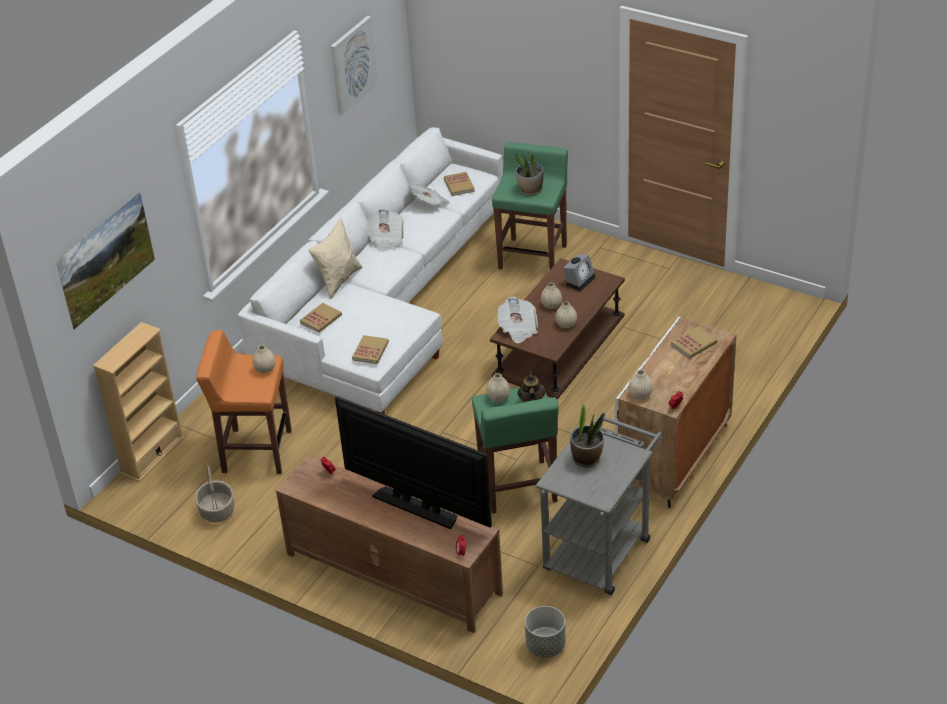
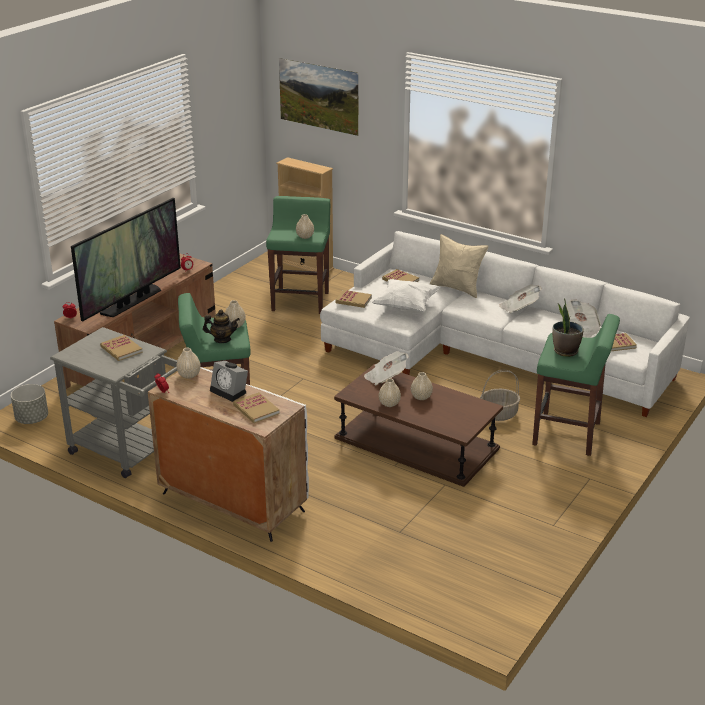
camera: 90 degrees right, 10 degrees down
basket [195,465,234,523] -> basket moved to [480,370,520,421]
orange stool [196,330,291,474] -> green stool [266,196,331,314]
picture [331,16,378,115] -> none
alarm clock [563,254,596,292] -> alarm clock moved to [210,361,248,402]
potted plant [570,403,604,467] -> book [100,335,143,361]
none -> white pillow [372,279,441,312]

